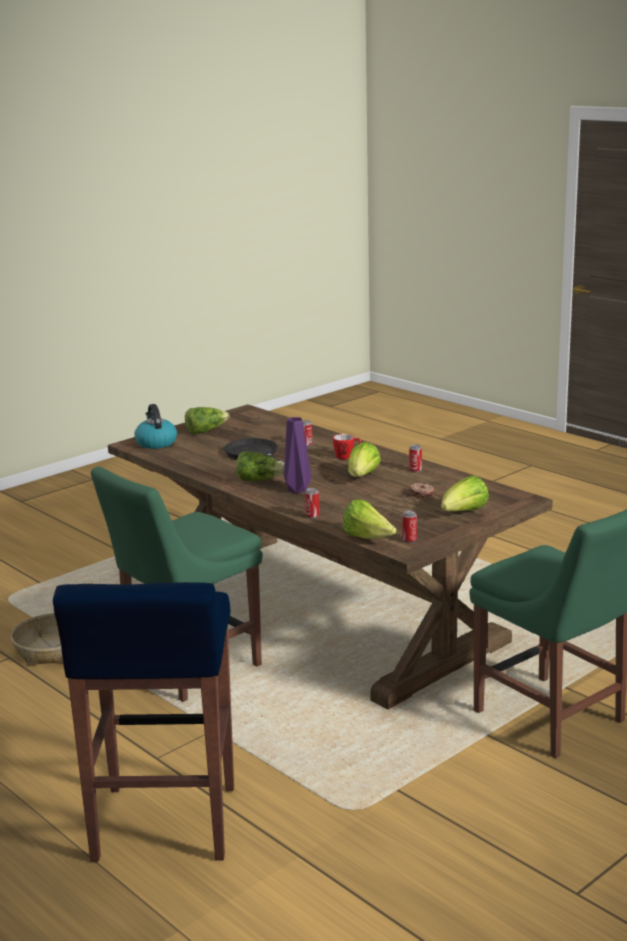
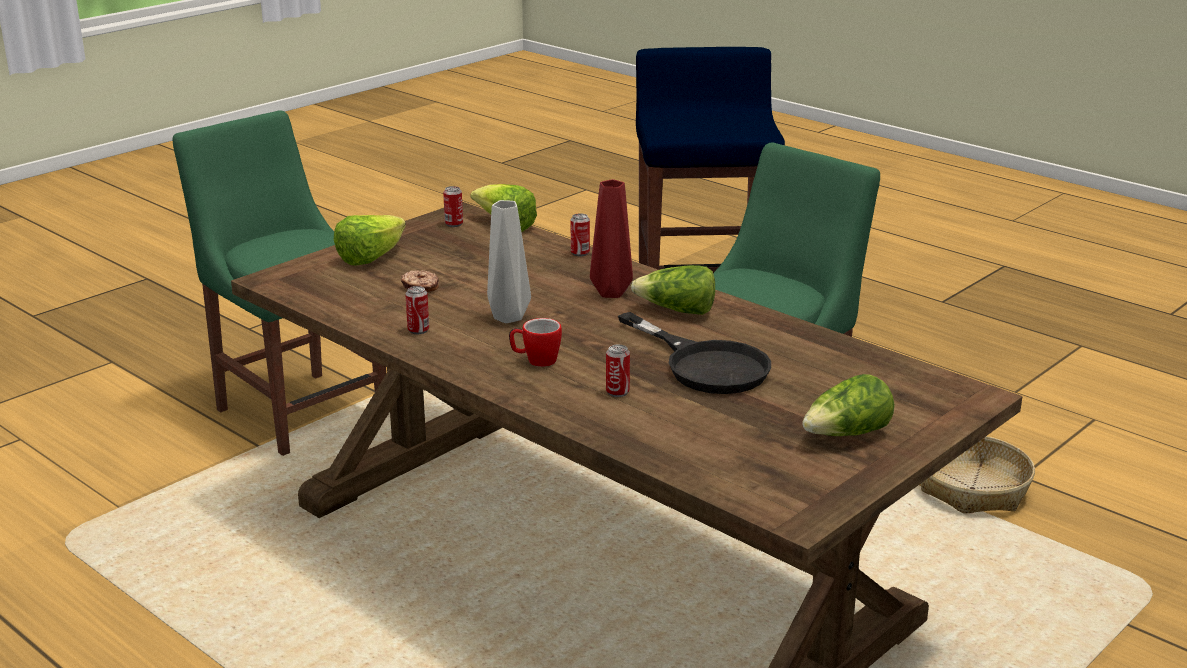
camera: 175 degrees right, 5 degrees up
kettle [134,404,177,449] -> none
purple vase [284,417,311,493] -> red vase [590,179,633,298]
lettuce [348,442,381,477] -> grey vase [487,200,531,323]

